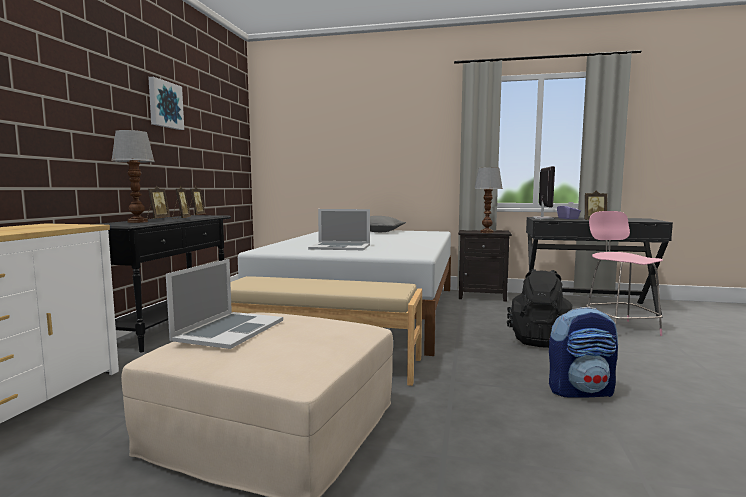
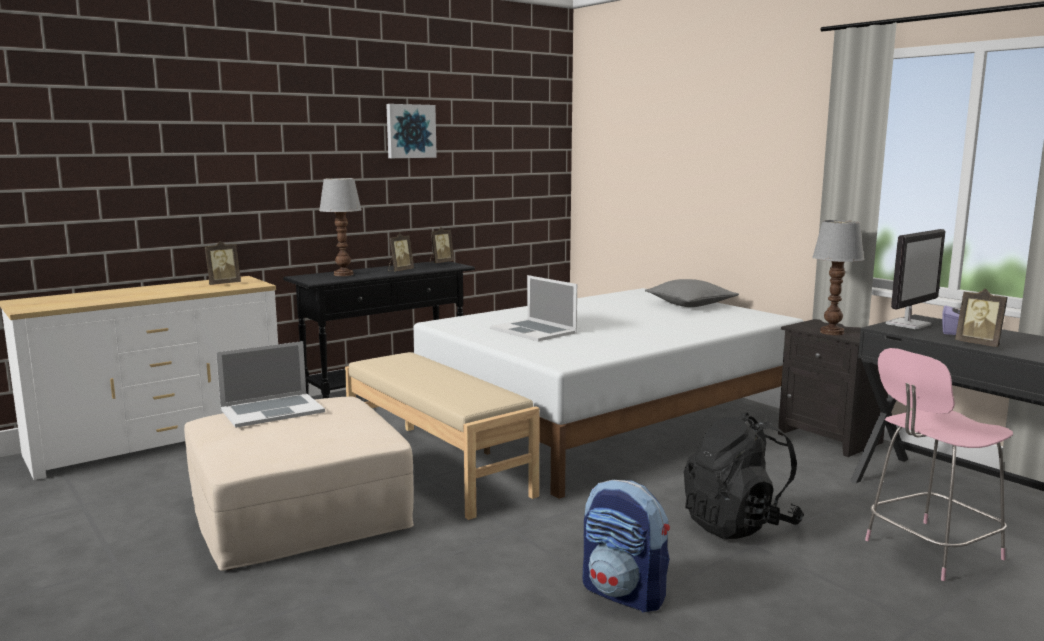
camera: 40 degrees right, 5 degrees up
picture frame [147,185,170,219] -> picture frame moved to [205,241,241,285]
pink chair [586,211,663,336] -> pink chair turned 150 degrees counterclockwise [865,348,1013,581]

